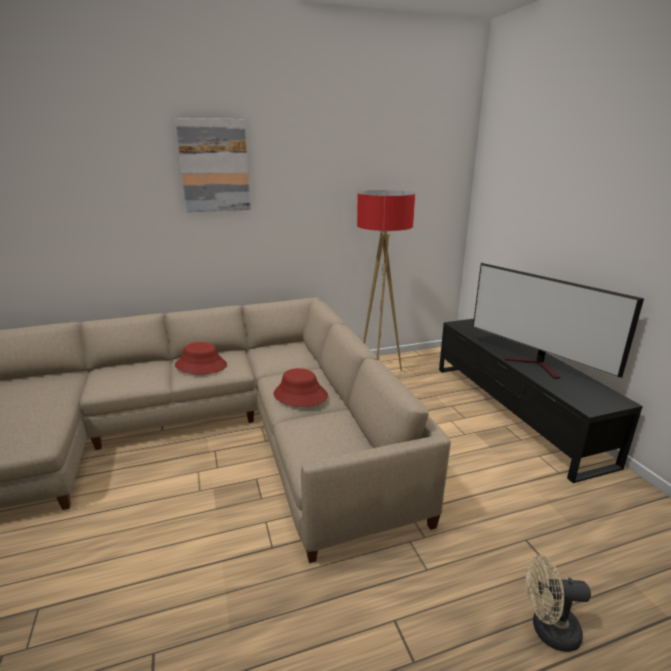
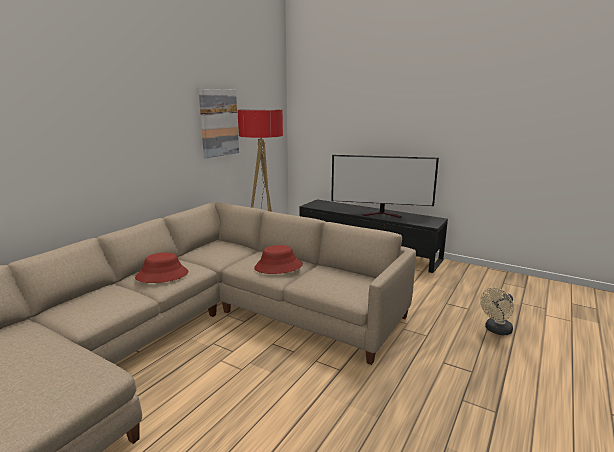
camera: 40 degrees left, 5 degrees down
picture [175,118,251,212] -> picture moved to [199,89,239,158]

